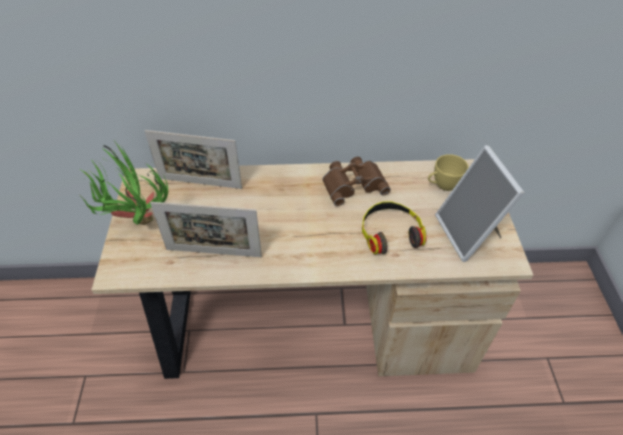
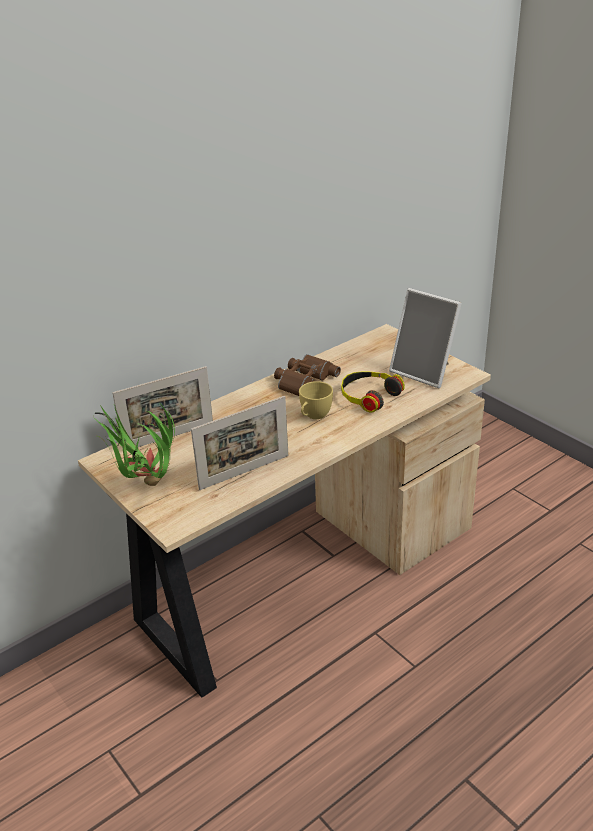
camera: 35 degrees left, 15 degrees down
yellow cup [428,154,469,191] -> yellow cup moved to [299,381,333,419]

